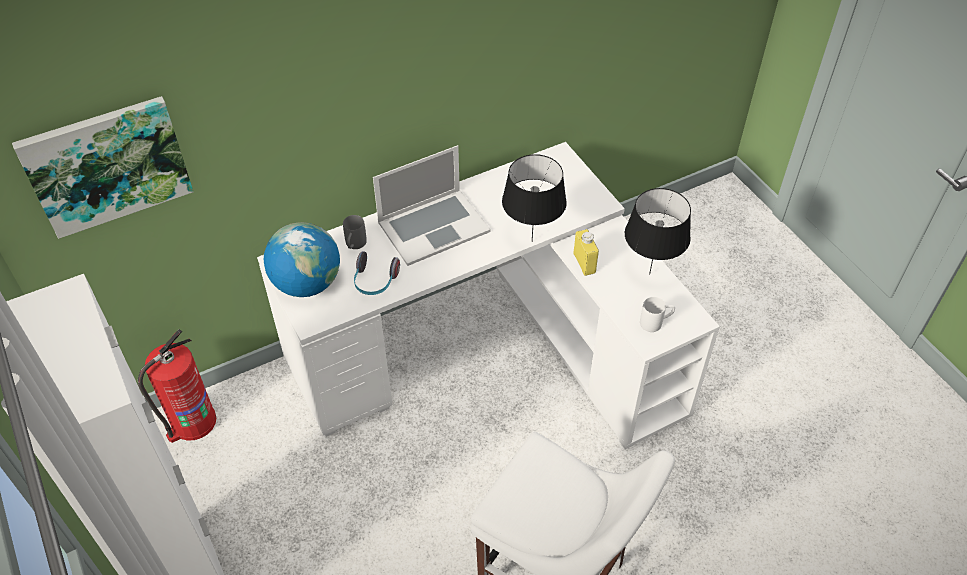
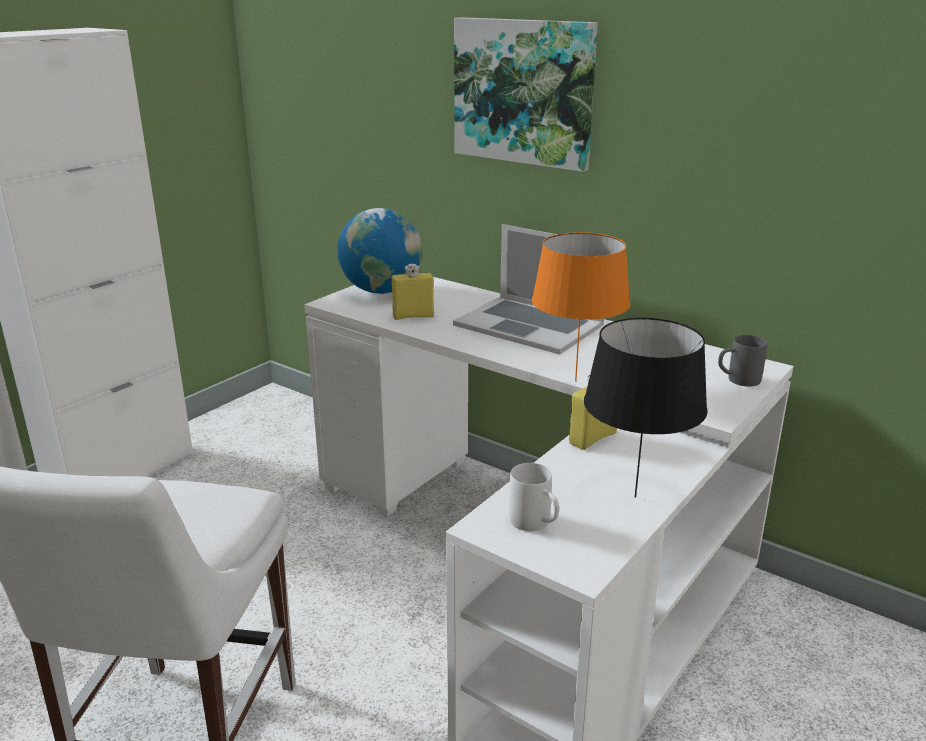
camera: 65 degrees right, 25 degrees down
picture [12,96,194,239] -> picture moved to [454,17,598,172]
fire extinguisher [138,329,216,443] -> none
grey mug [343,215,367,249] -> grey mug moved to [718,335,767,387]
headphones [354,251,400,295] -> yellow bottle [391,264,434,320]
black table lamp [502,154,567,241] -> orange table lamp [532,232,630,382]

